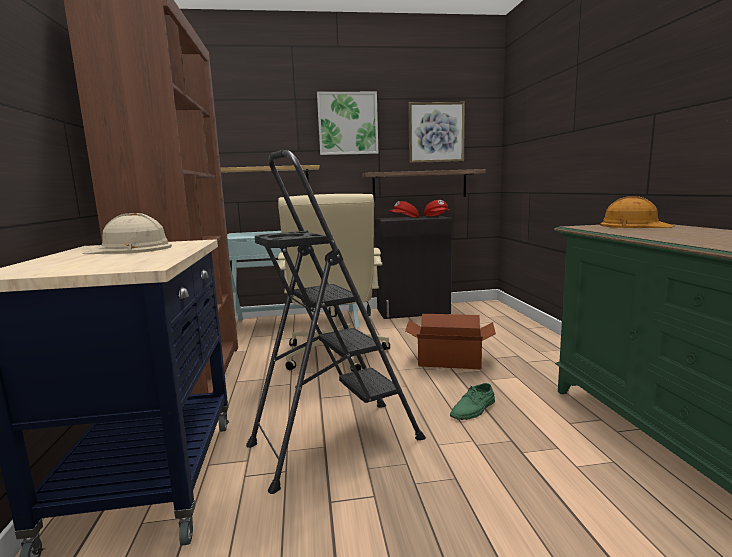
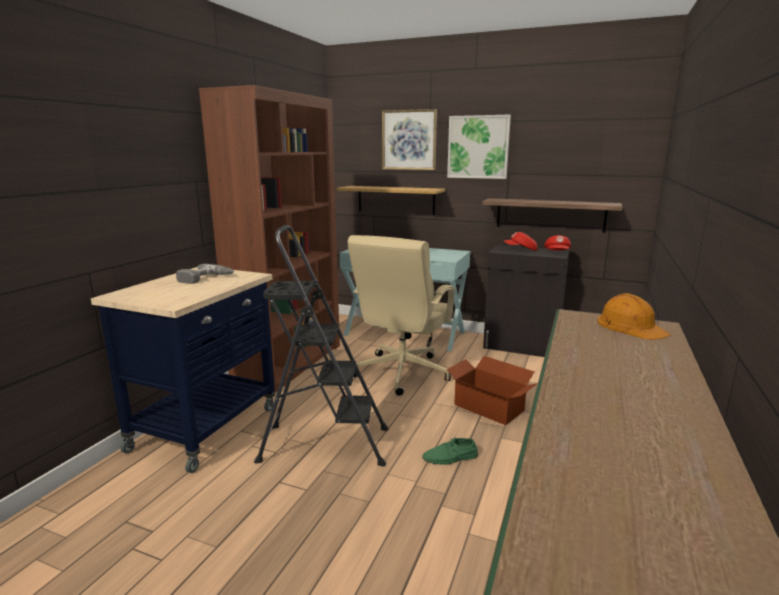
camera: 30 degrees right, 5 degrees up
beige hard hat [83,213,172,254] -> power drill [176,264,234,284]
picture [408,102,465,163] -> picture moved to [382,109,437,170]

